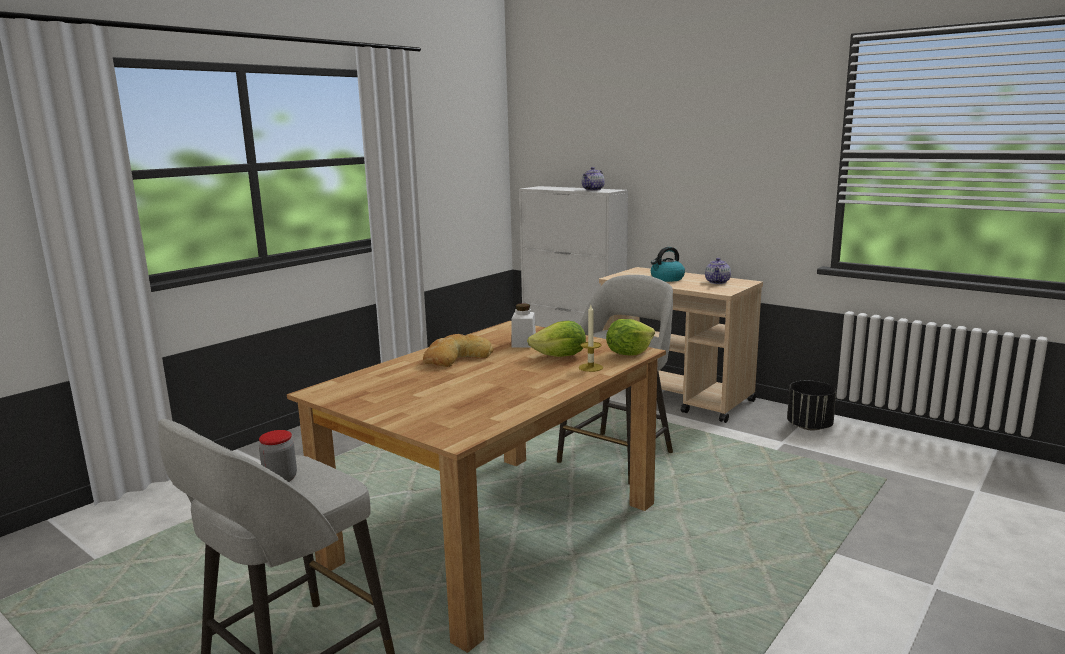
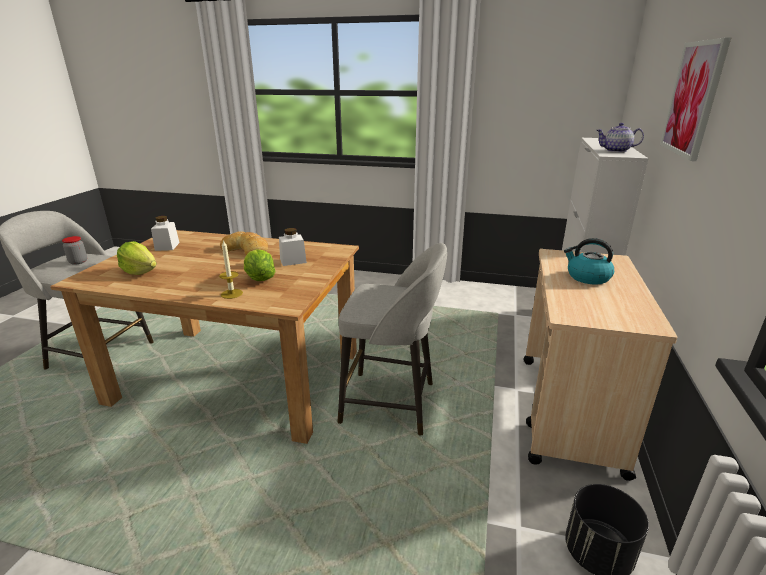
camera: 65 degrees right, 10 degrees up
lettuce [606,319,655,355] -> lettuce moved to [117,241,157,275]
teapot [705,258,731,284] -> none
none -> white jar [151,216,179,251]
none -> picture [660,37,731,161]

